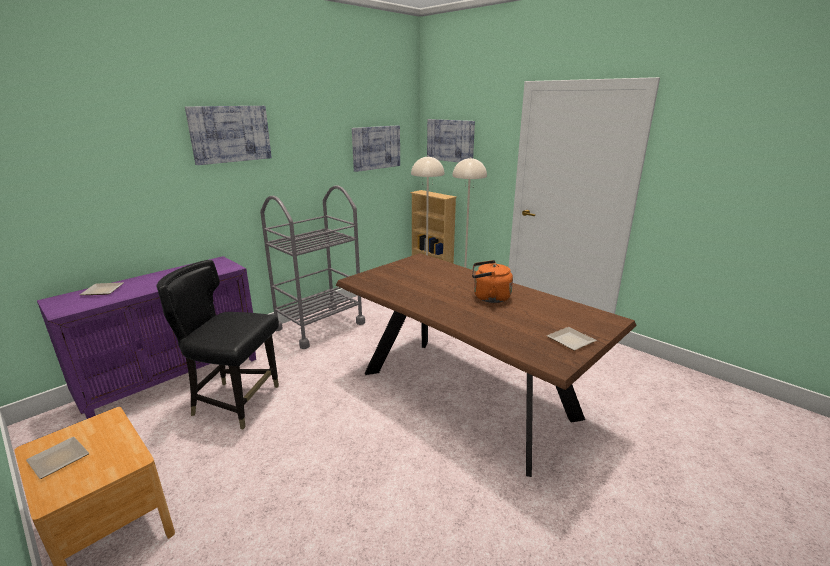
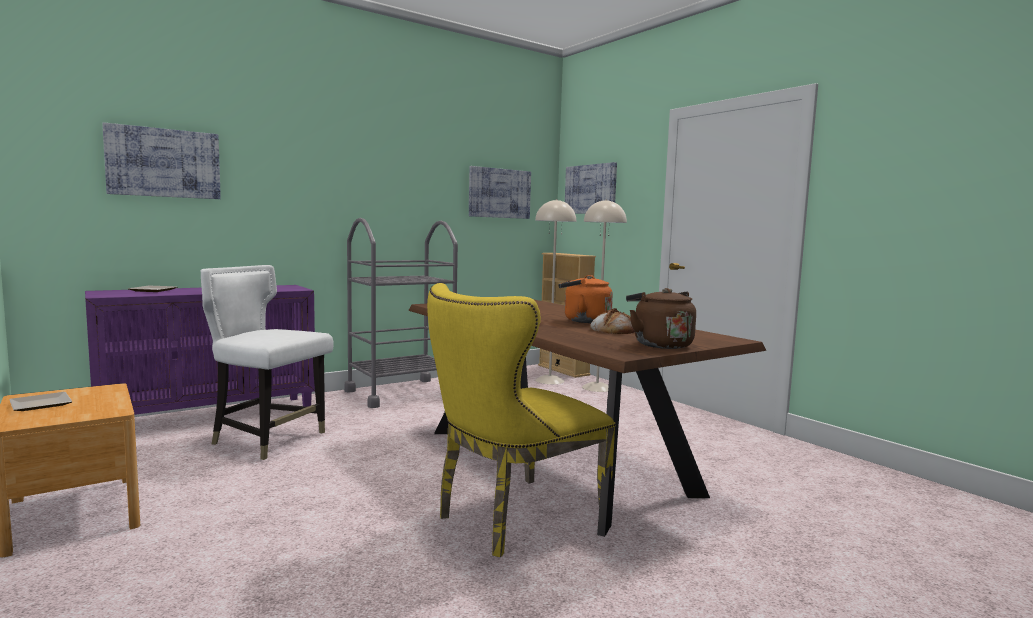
camera: 10 degrees right, 15 degrees down
black chair [157,260,279,429] -> white chair [201,265,334,460]
picture [185,106,272,165] -> picture moved to [102,122,221,199]
plate [547,327,597,351] -> brown kettle [626,288,696,349]
none -> yellow chair [427,283,616,557]
none -> bread [590,308,635,334]

